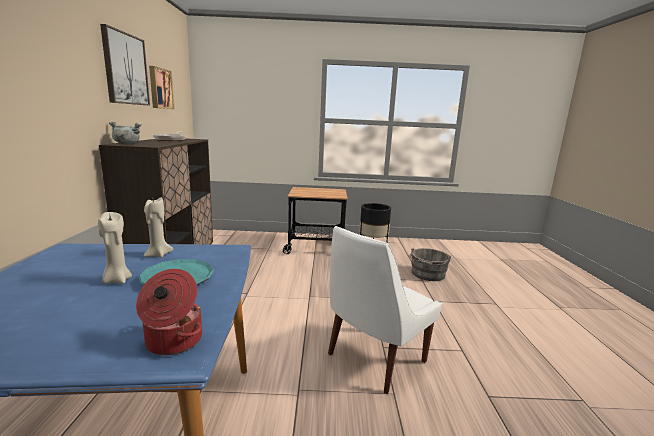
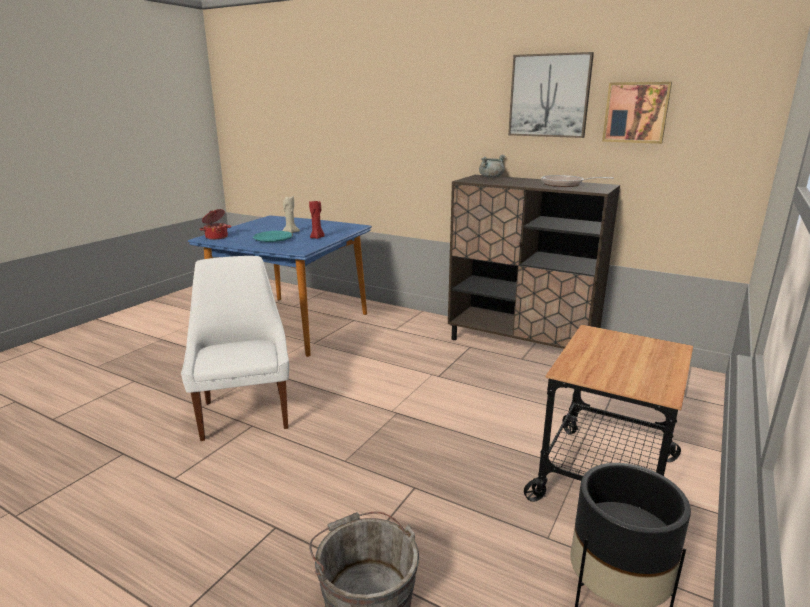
camera: 120 degrees right, 5 degrees up
beige candle [143,198,173,258] -> red candle [309,201,324,239]

